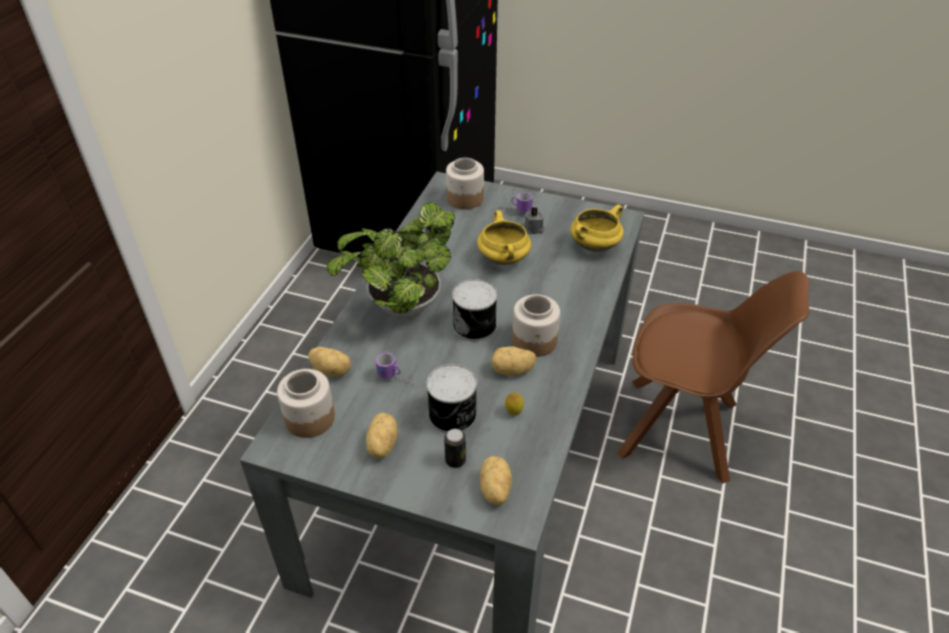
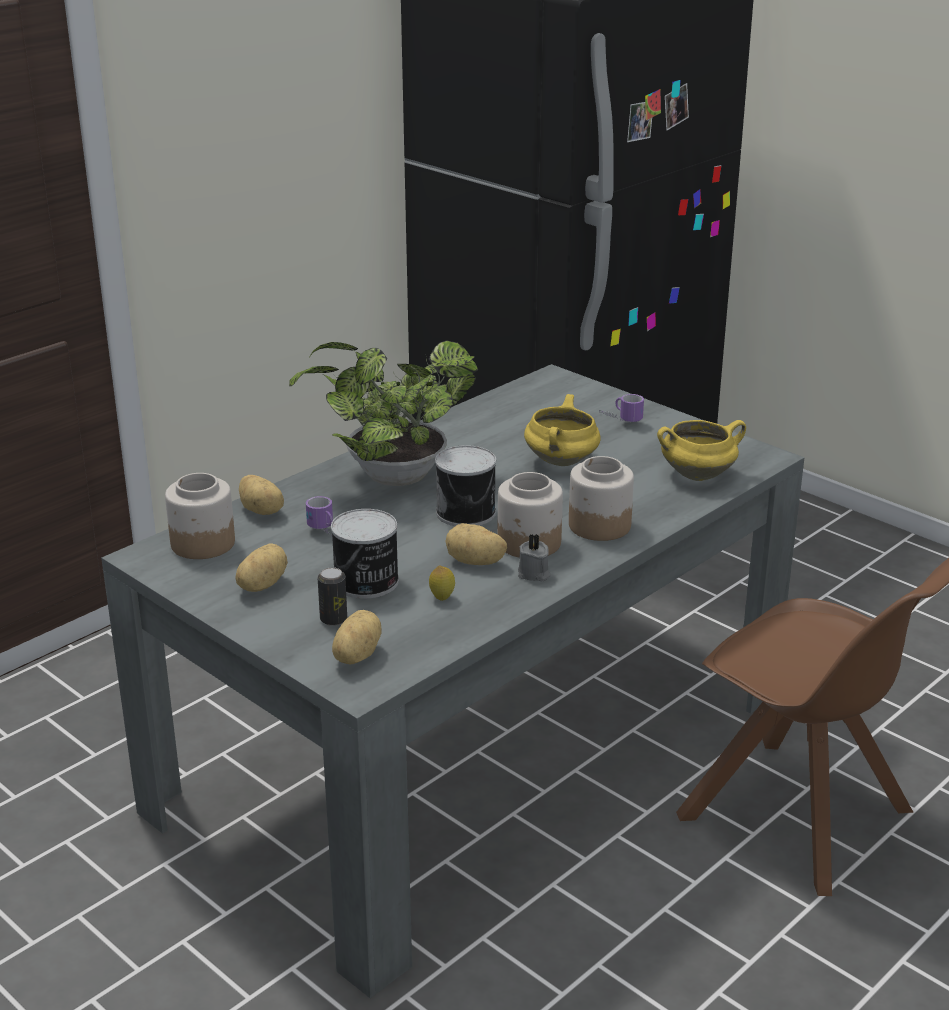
camera: 25 degrees right, 15 degrees down
jar [446,158,484,209] -> jar moved to [569,456,634,541]
grey candle [524,207,545,234] -> grey candle moved to [518,534,550,582]

